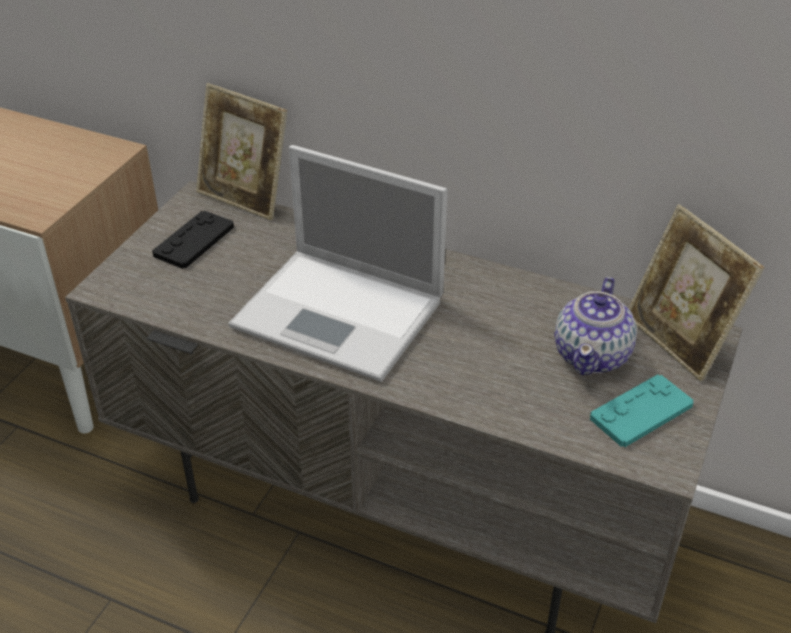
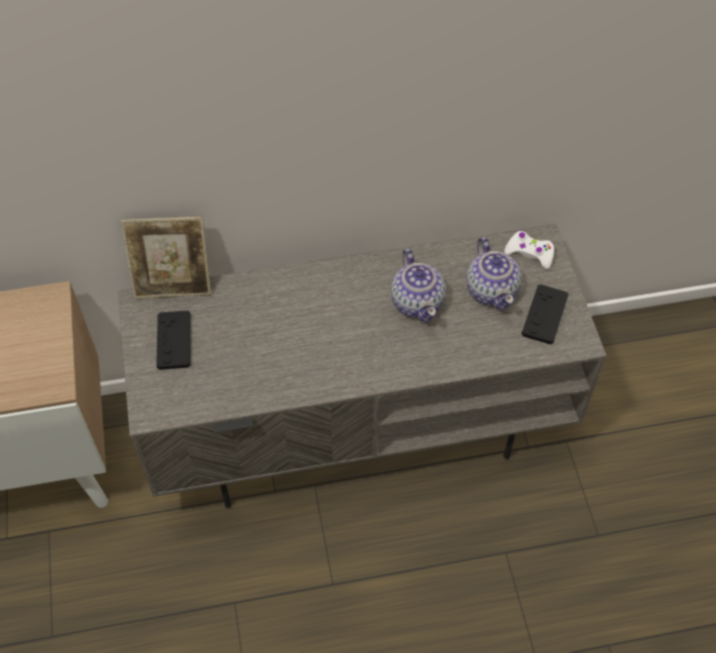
camera: 35 degrees left, 15 degrees up
laptop [228,145,447,382] -> none
turquoise game controller [590,374,694,447] -> black game controller [521,284,569,344]
picture frame [628,204,764,381] -> white game controller [504,231,554,269]
none -> teapot [391,249,446,323]

